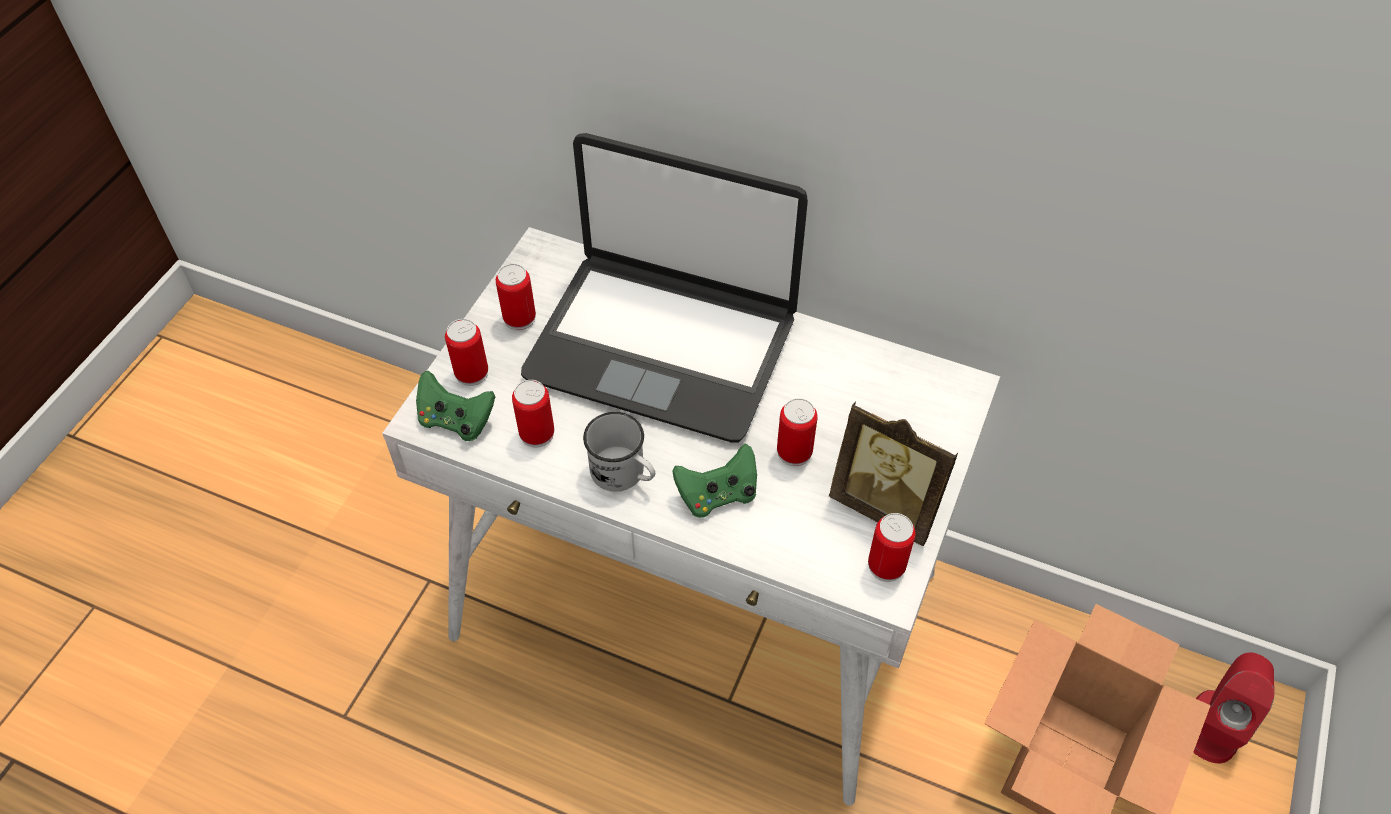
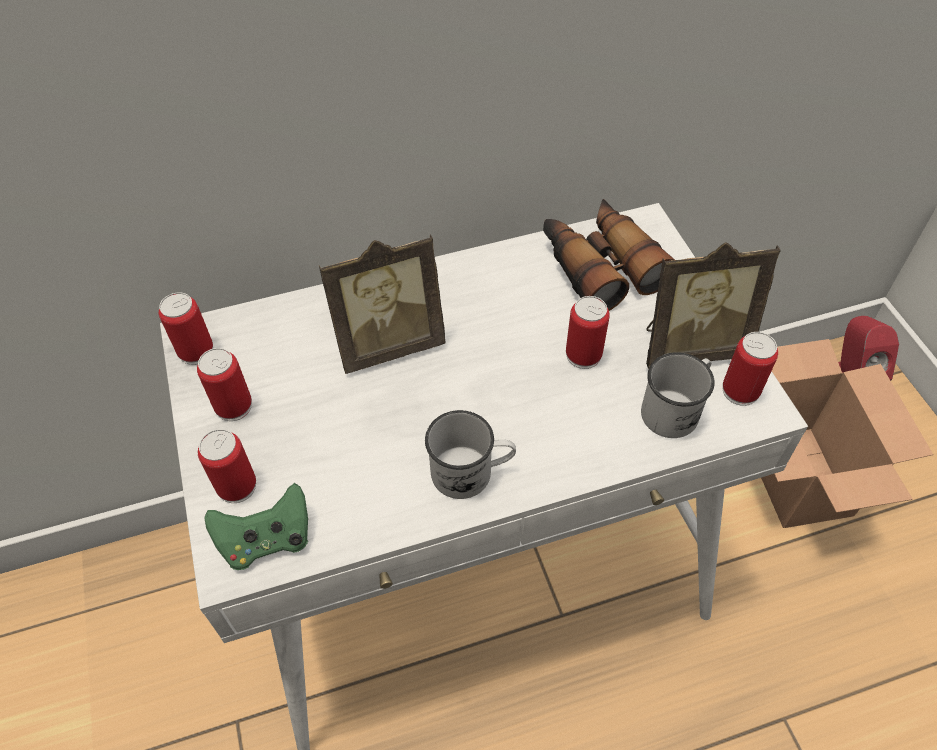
camera: 40 degrees left, 0 degrees up
can [512,380,554,447] -> can moved to [159,292,213,365]
laptop [521,133,808,443] -> picture frame [319,234,446,374]
green game controller [673,444,757,518] -> none
none -> binoculars [543,199,675,311]
none -> white mug [641,352,715,438]

